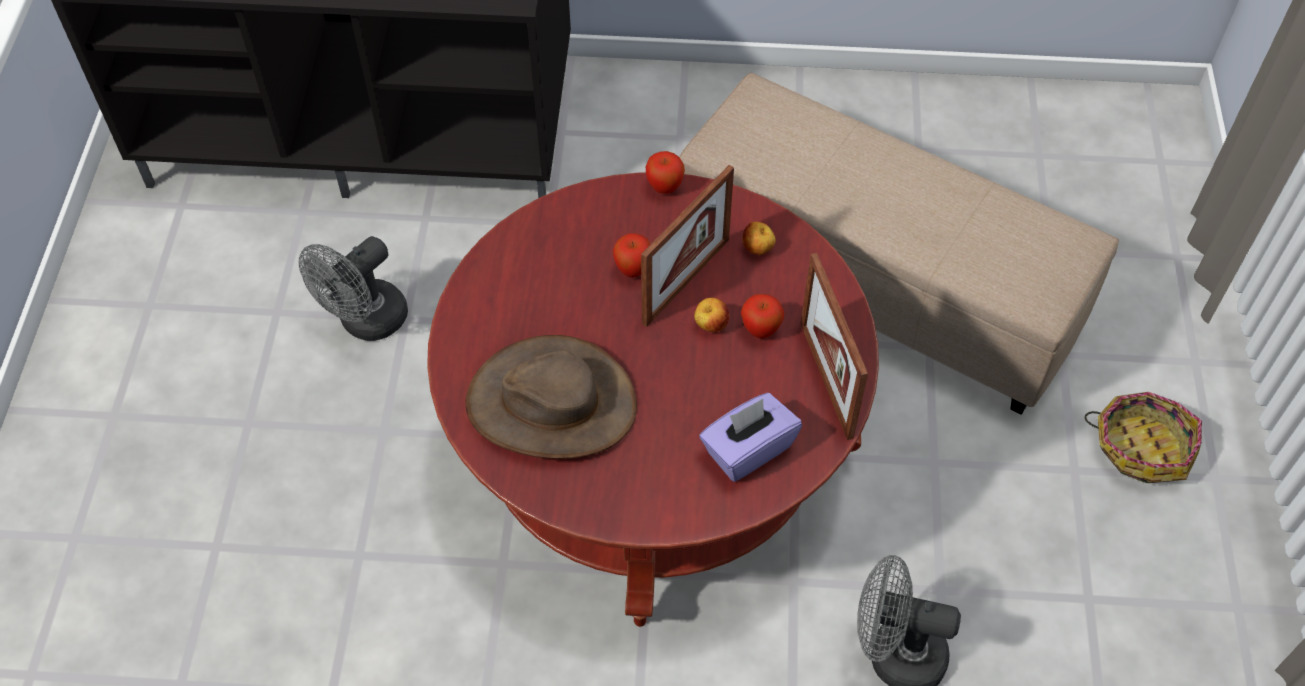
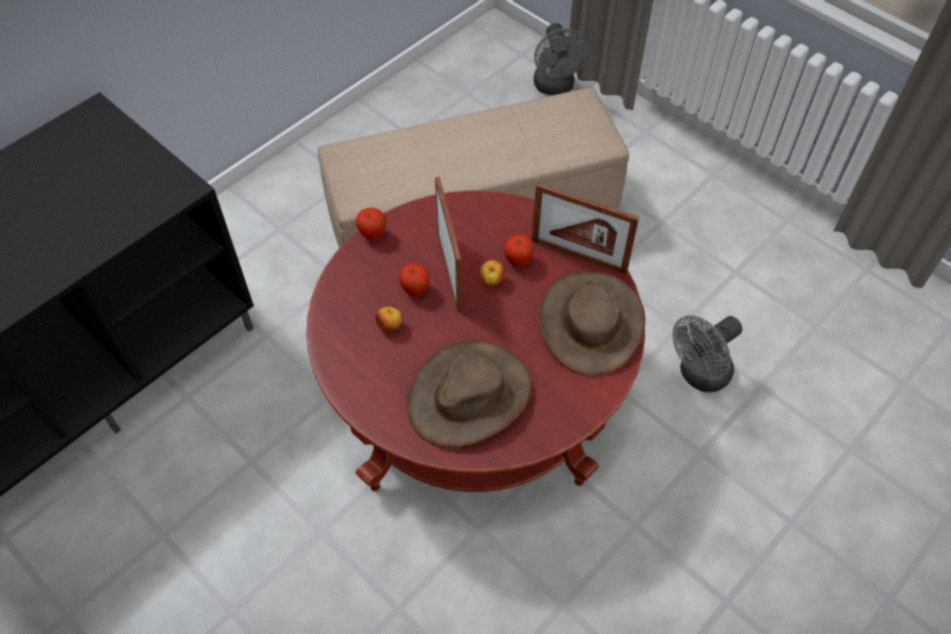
camera: 50 degrees left, 0 degrees up
grey fan [299,236,408,341] -> grey fan moved to [534,23,590,95]
purple tissue box [699,393,802,482] -> brown hat [539,271,645,376]
apple [743,222,776,255] -> apple moved to [375,306,402,332]
basket [1085,392,1202,483] -> none

